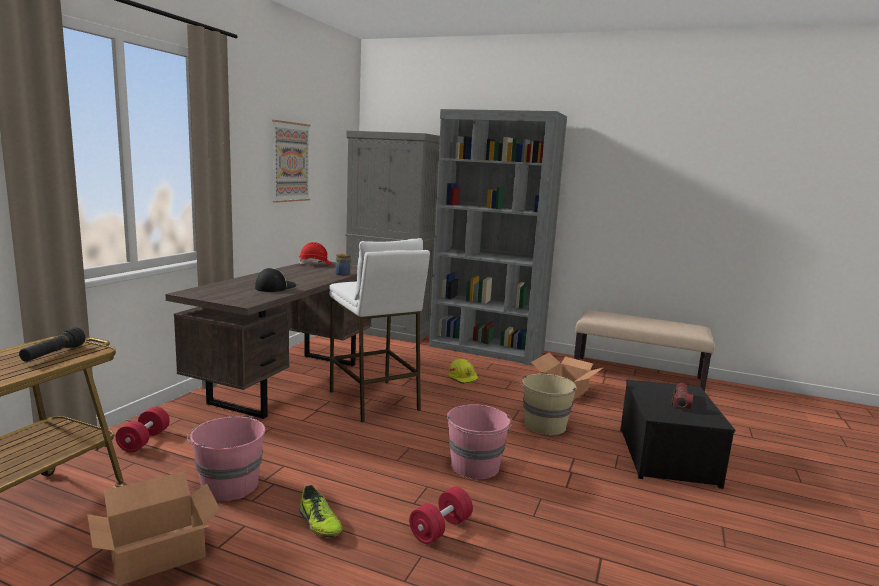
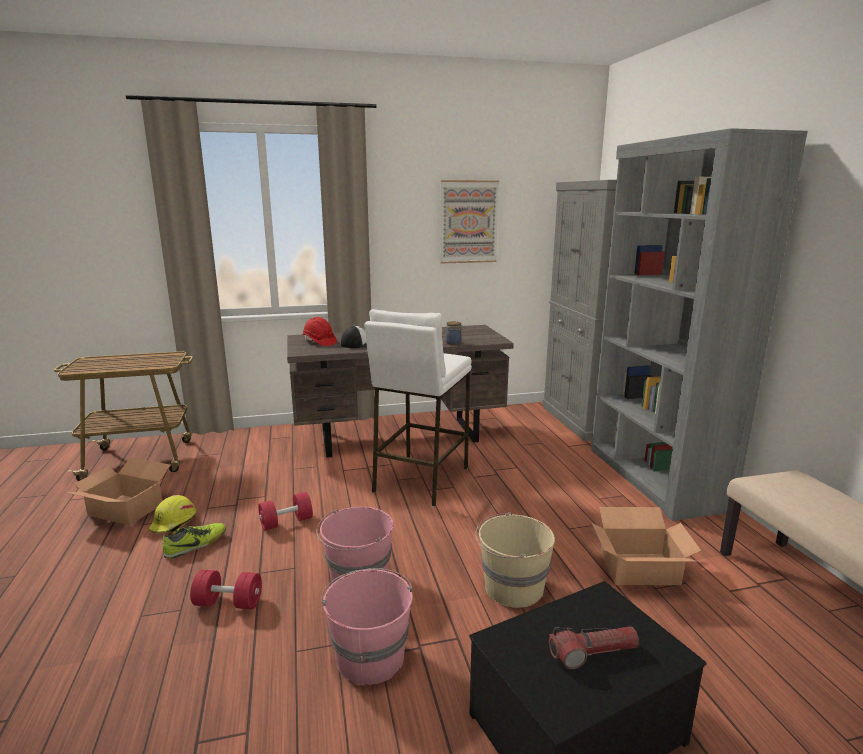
camera: 55 degrees right, 5 degrees up
black flashlight [19,327,85,362] -> none
red dumbbell [116,407,170,452] -> red dumbbell moved to [258,492,313,531]
pink bucket [187,415,265,501] -> pink bucket moved to [321,568,413,686]
red hard hat [299,242,332,265] -> red hard hat moved to [302,317,337,346]
shoe [299,485,343,537] -> shoe turned 150 degrees counterclockwise [163,523,226,558]
yellow hard hat [448,358,479,384] -> yellow hard hat moved to [149,495,196,534]

